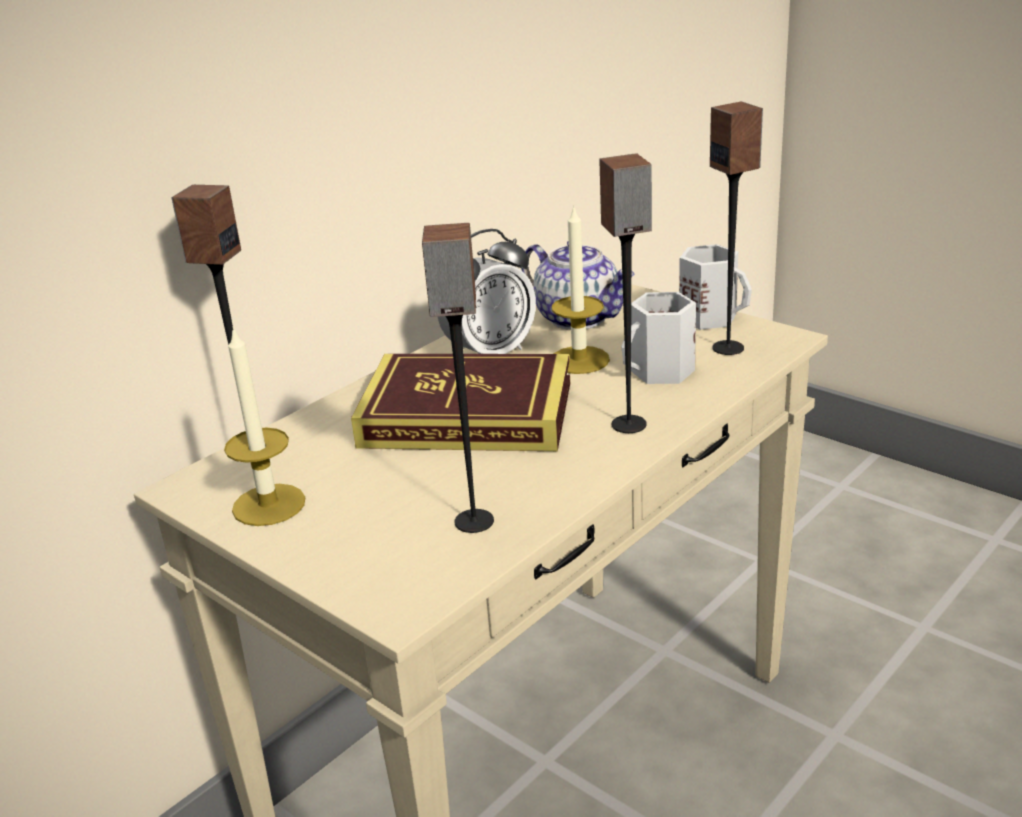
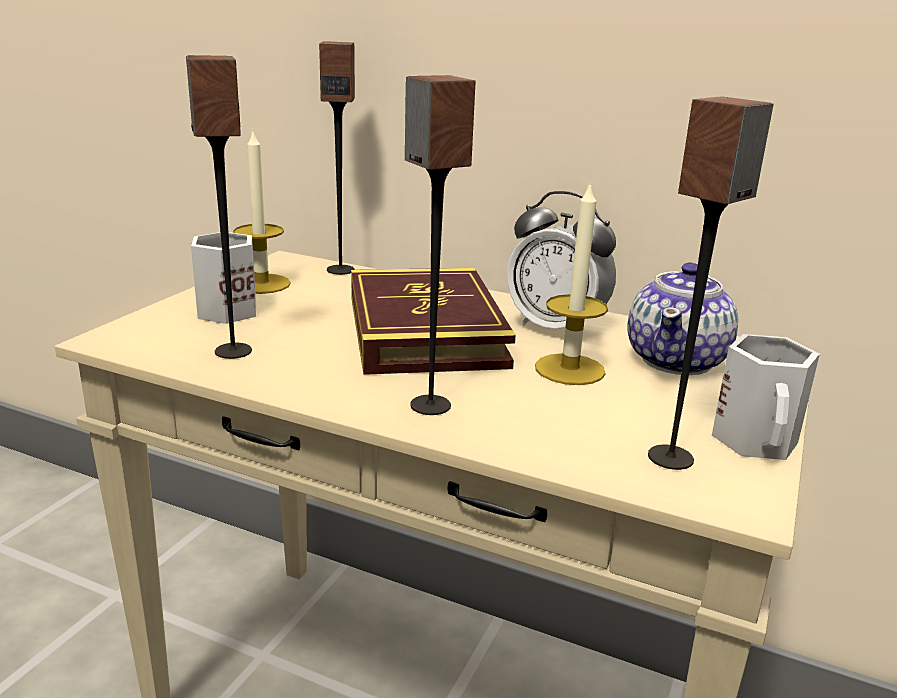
camera: 70 degrees right, 5 degrees down
white mug [622,292,696,384] -> white mug moved to [191,232,256,324]

